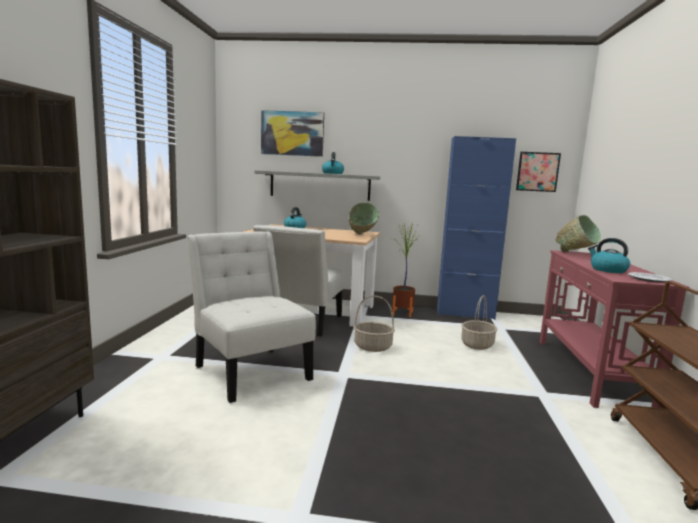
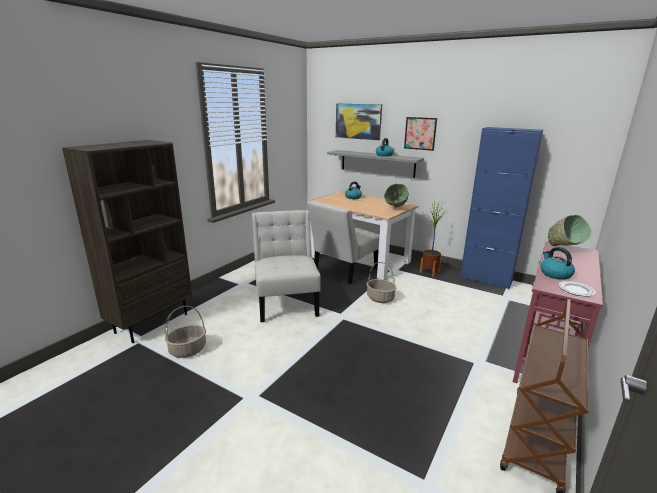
camera: 25 degrees right, 10 degrees up
basket [461,295,497,350] -> basket moved to [165,306,206,358]
picture [516,152,561,192] -> picture moved to [404,117,437,151]

